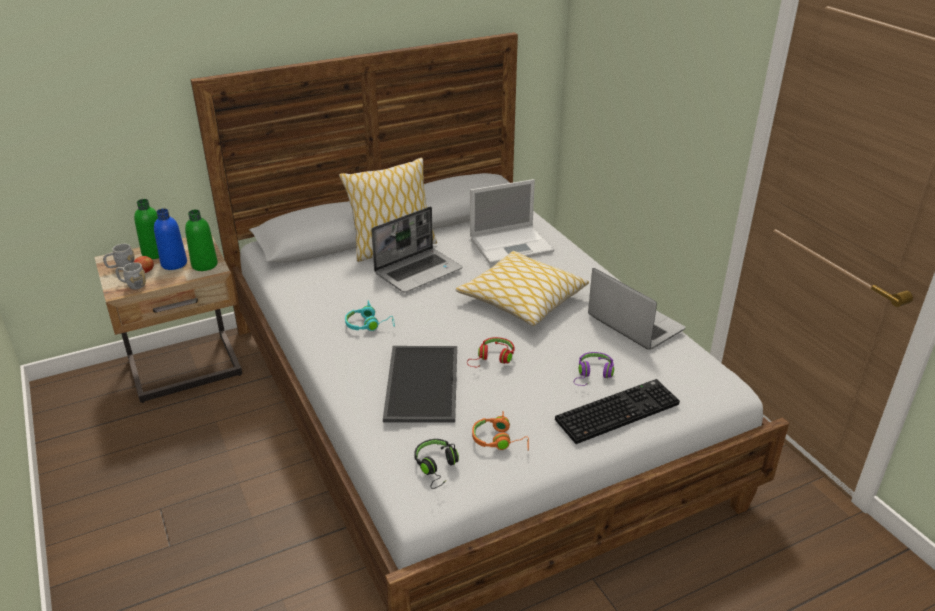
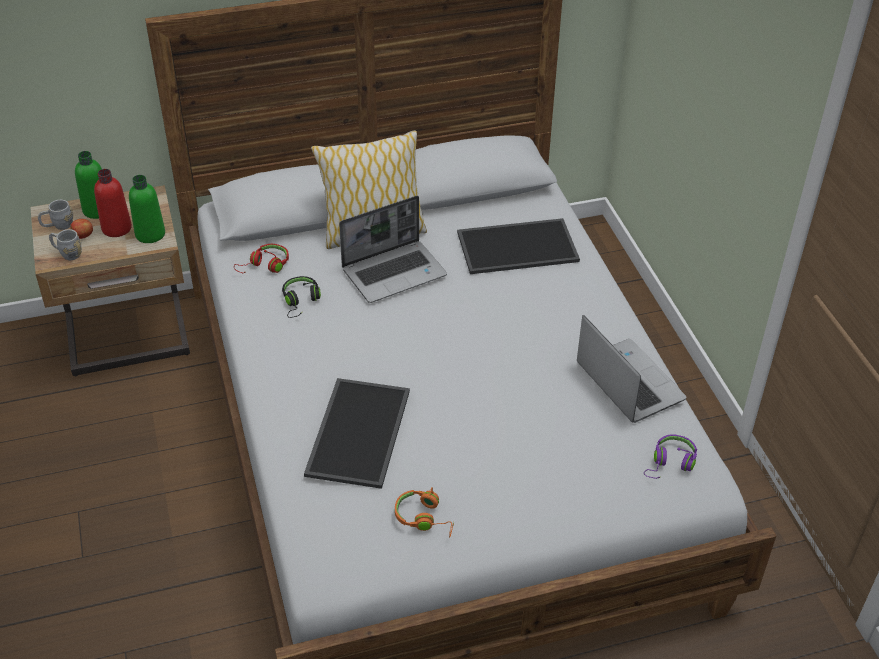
camera: 10 degrees right, 10 degrees up
blue bottle [154,208,187,270] -> red bottle [94,169,132,237]
turquoise headphones [345,300,395,331] -> none
black headphones [414,439,459,489] -> black headphones moved to [282,276,321,318]
pillow [455,251,589,326] -> none
red headphones [467,337,515,368] -> red headphones moved to [234,244,289,273]
laptop [470,179,554,264] -> tray [457,218,580,274]
keyboard [555,379,680,444] -> none
purple headphones [574,352,614,386] -> purple headphones moved to [644,435,697,479]

